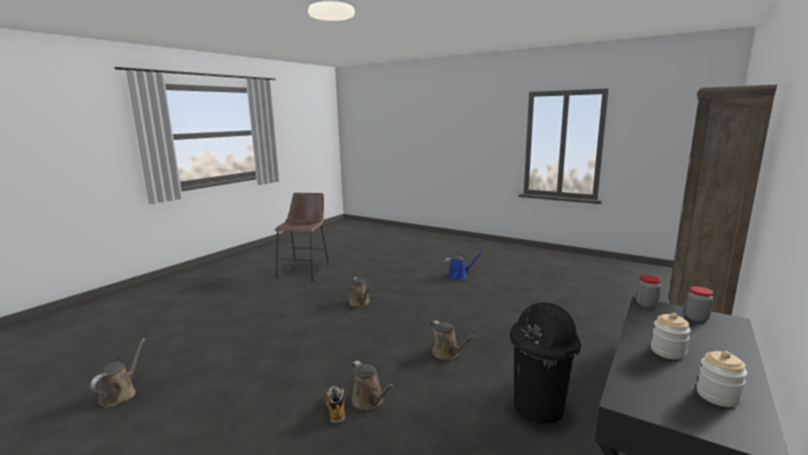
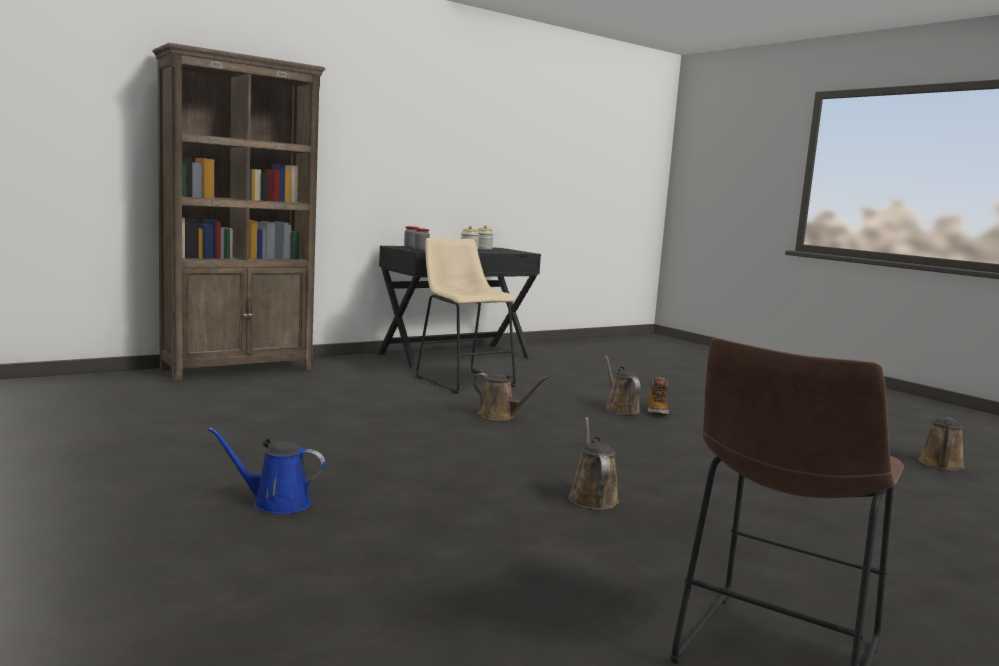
camera: 160 degrees left, 5 degrees down
brown watering can [430,320,475,360] -> brown watering can turned 135 degrees clockwise [472,373,549,421]
black trash can [510,302,581,423] -> beige stool [416,238,516,394]

